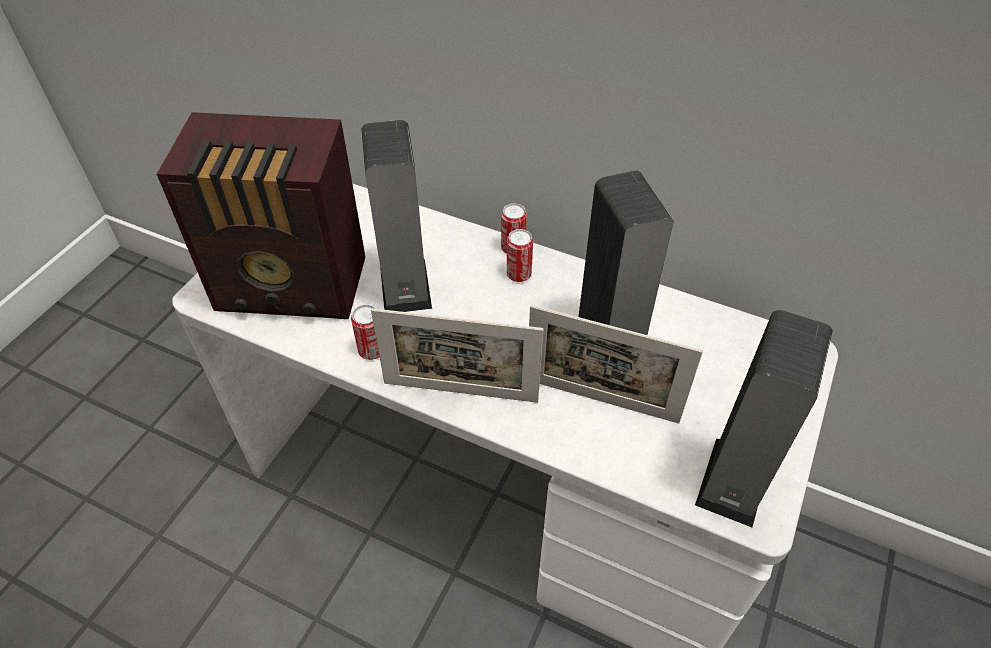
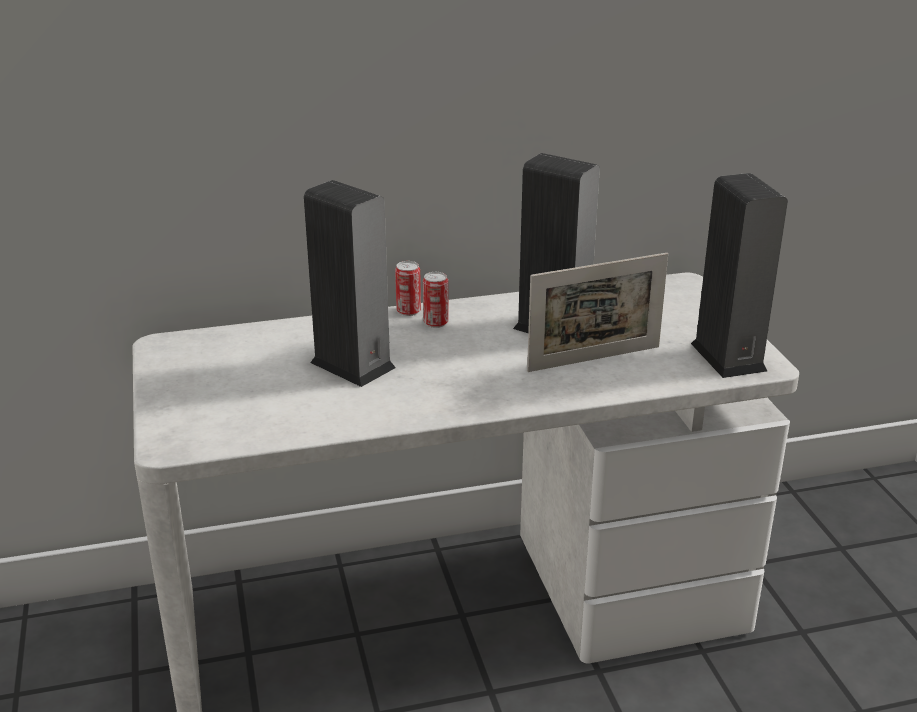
camera: 40 degrees left, 20 degrees down
radio [157,112,365,319] -> none
can [351,305,379,360] -> none
picture frame [371,308,544,403] -> none

